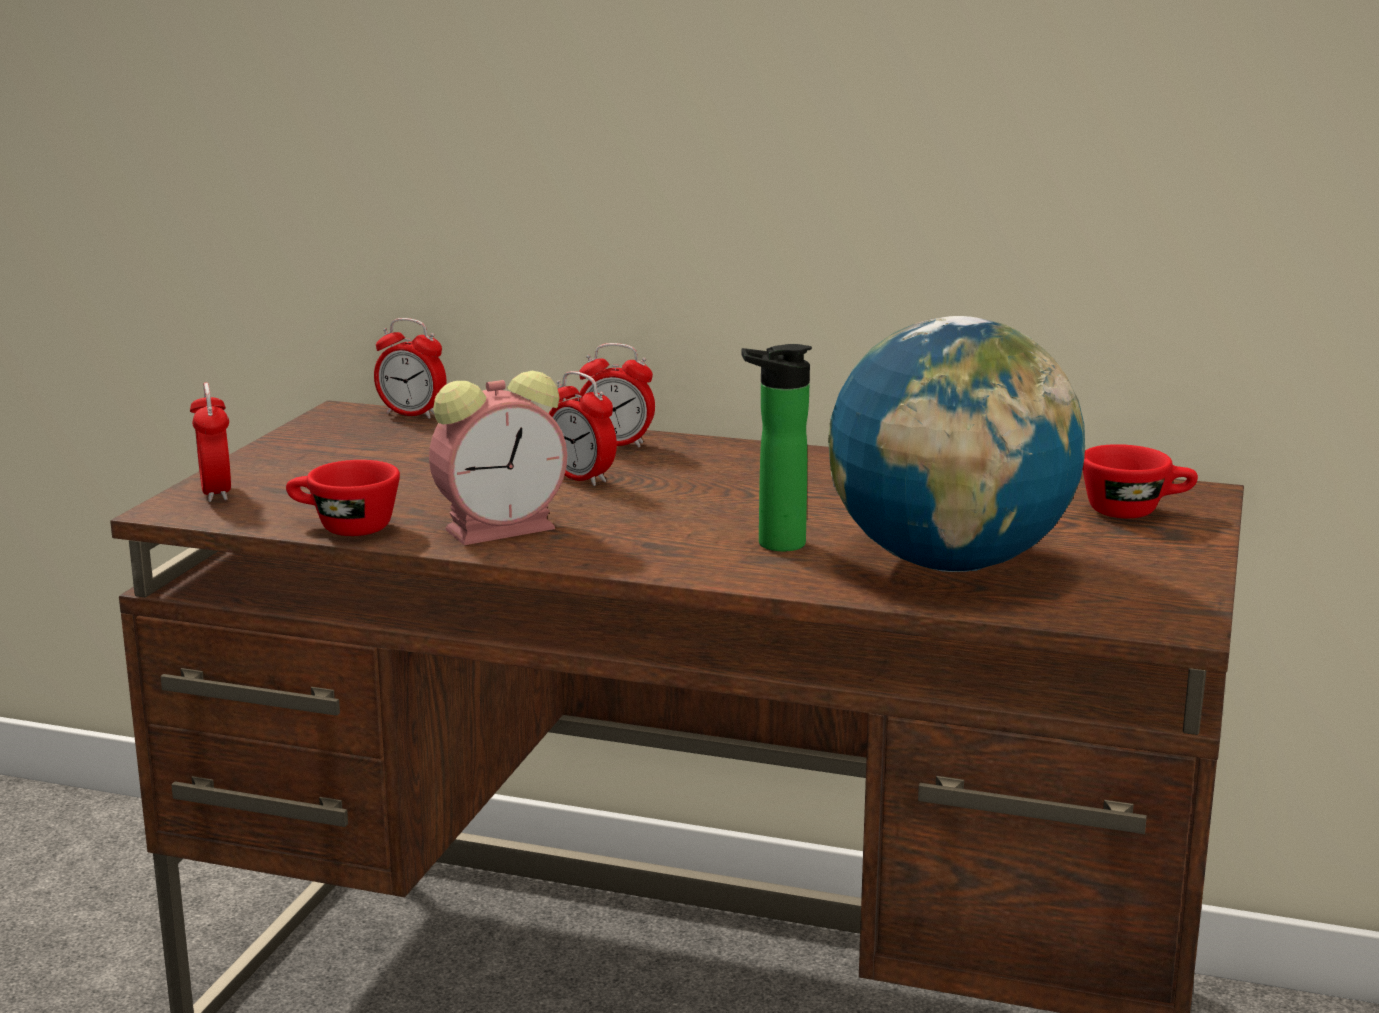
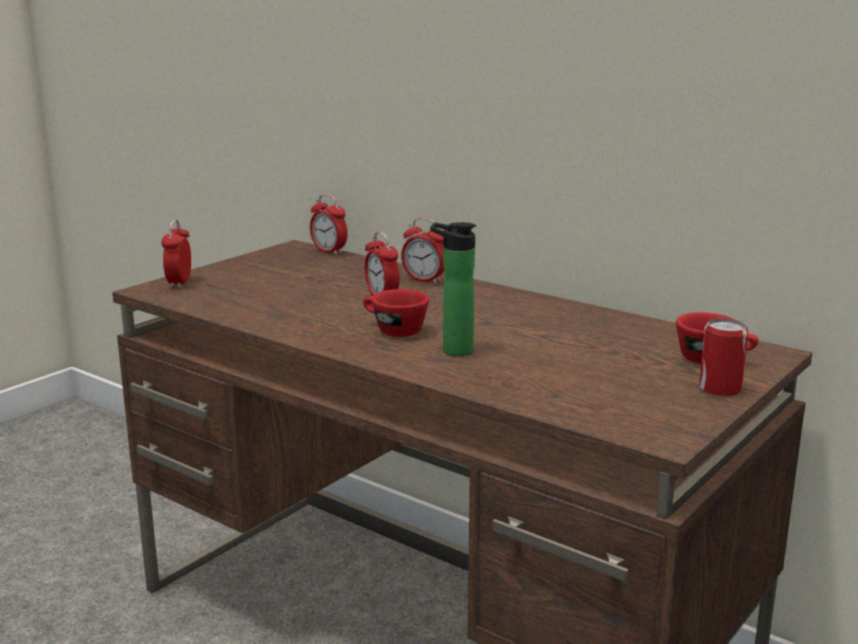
camera: 20 degrees right, 0 degrees up
red cup [286,460,400,536] -> red cup moved to [363,289,429,337]
alarm clock [429,371,567,545] -> none
globe [828,316,1085,572] -> none
none -> can [699,318,748,397]

